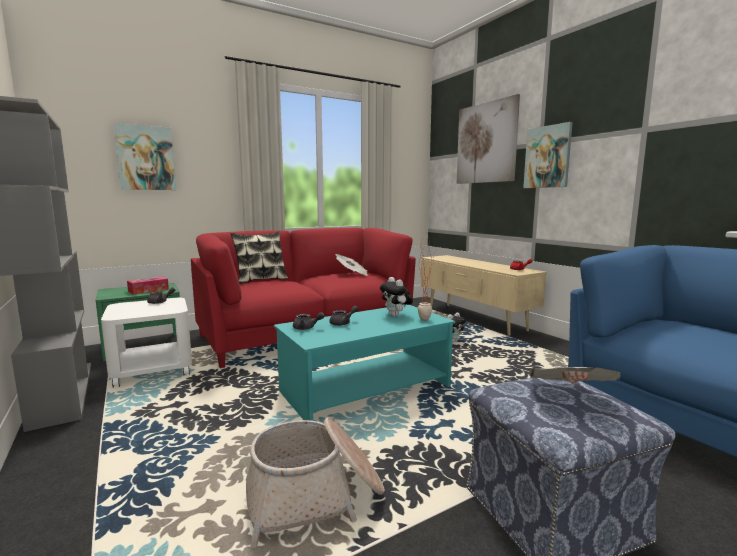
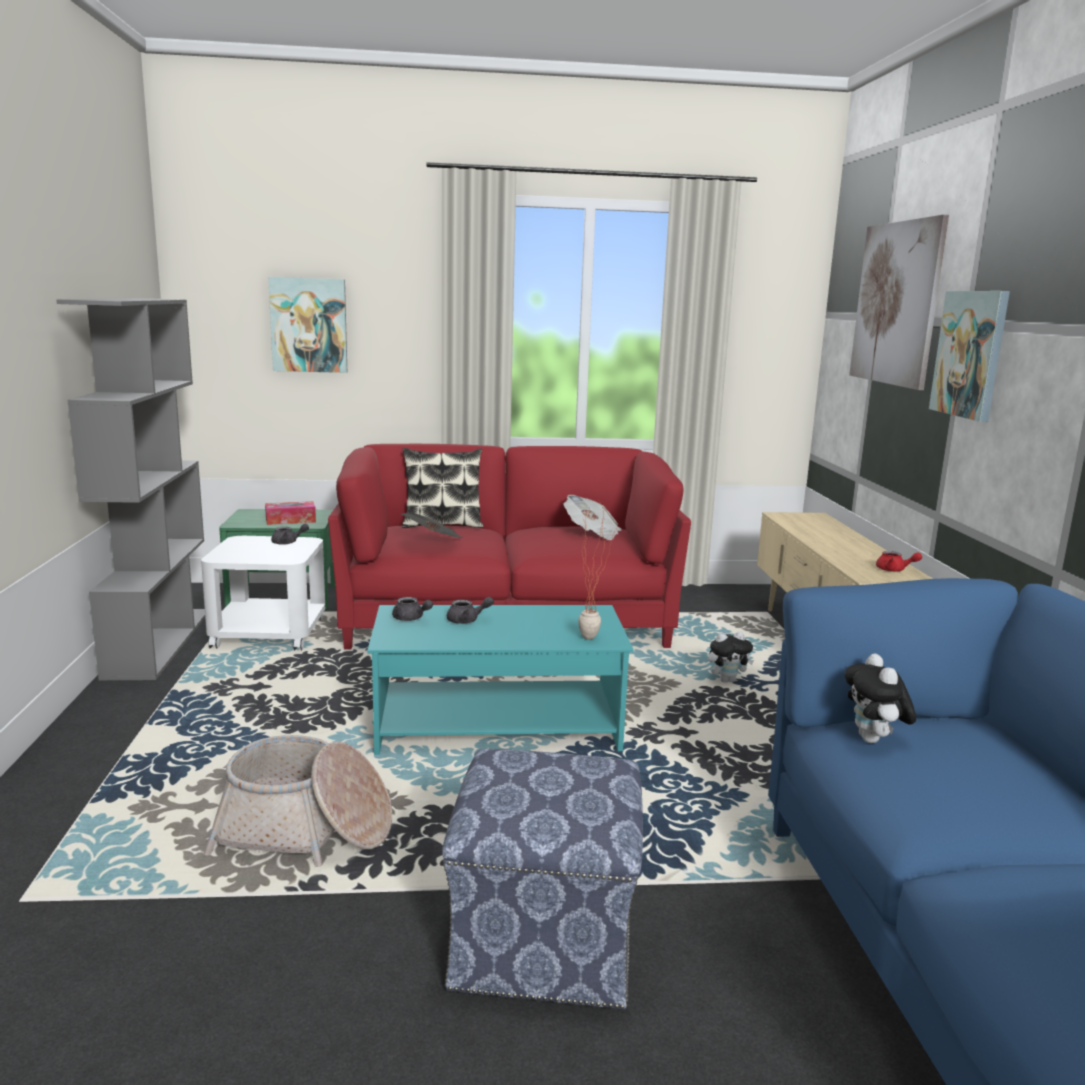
camera: 25 degrees right, 5 degrees up
plush toy [380,277,413,317] -> plush toy moved to [845,653,916,743]
newspaper [529,367,621,384] -> newspaper moved to [401,513,464,538]

